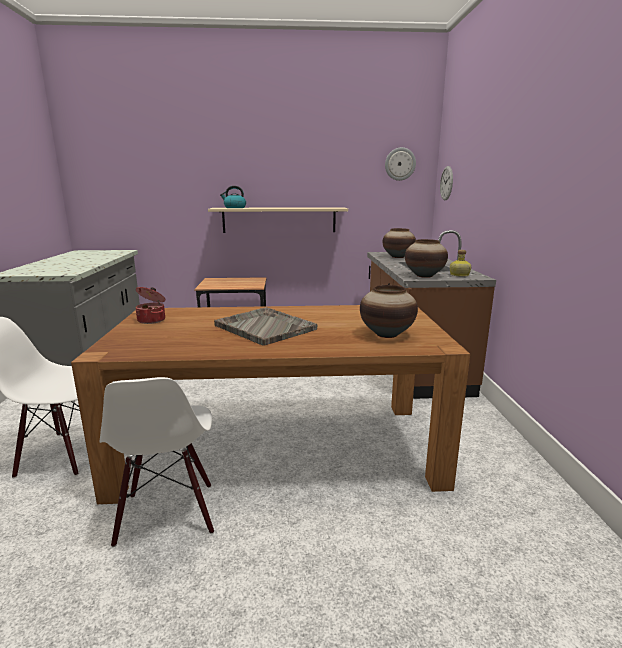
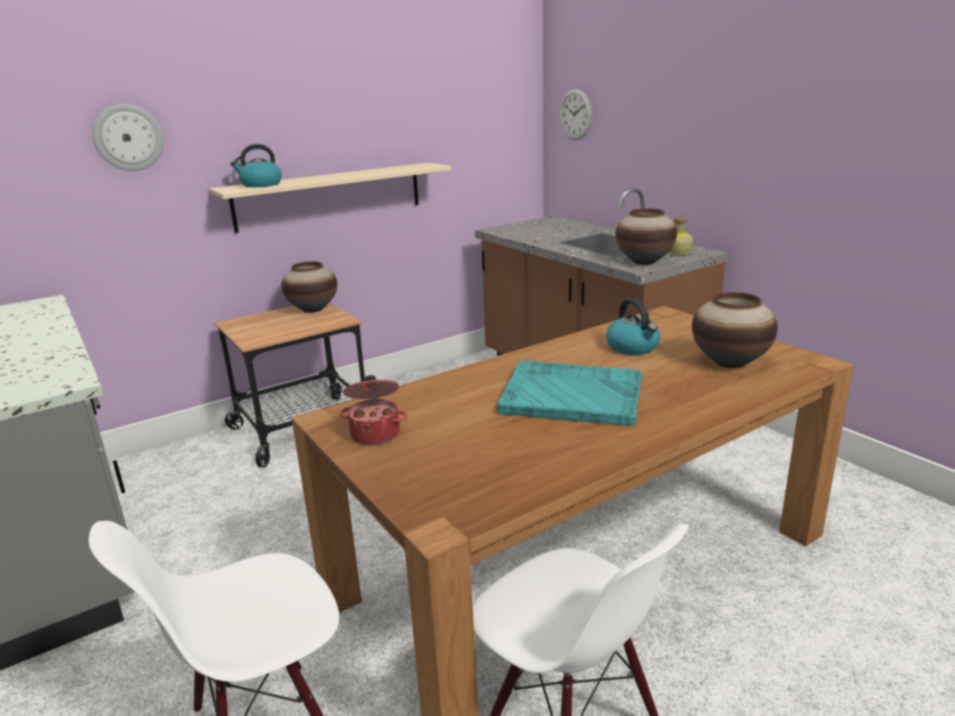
camera: 30 degrees left, 5 degrees up
grey tray [214,307,317,346] -> turquoise tray [496,360,642,426]
vase [383,228,416,258] -> vase moved to [281,261,337,313]
wall clock [385,147,416,181] -> wall clock moved to [93,104,164,171]
none -> kettle [606,298,660,355]

